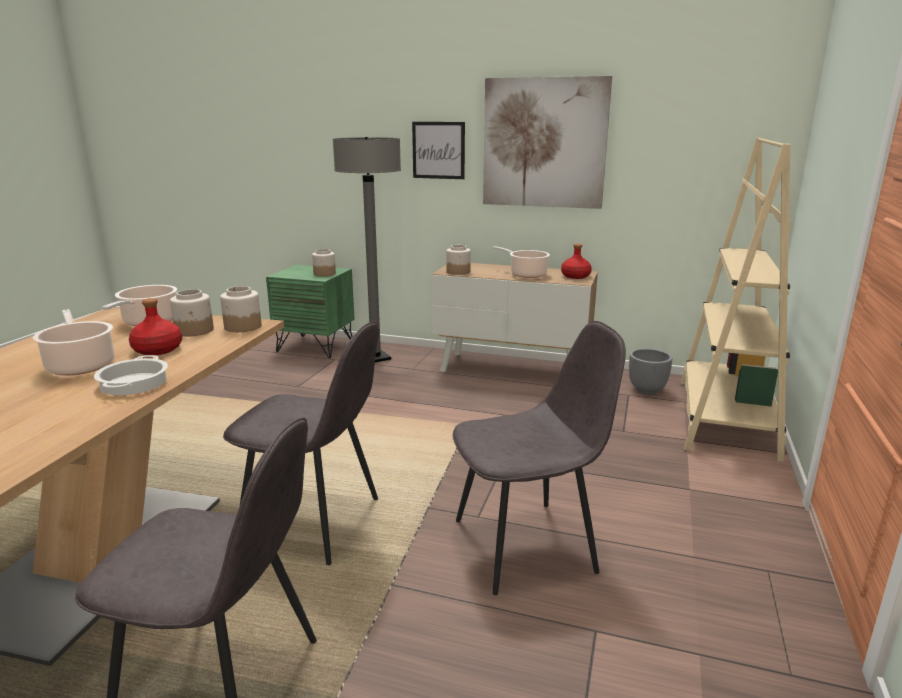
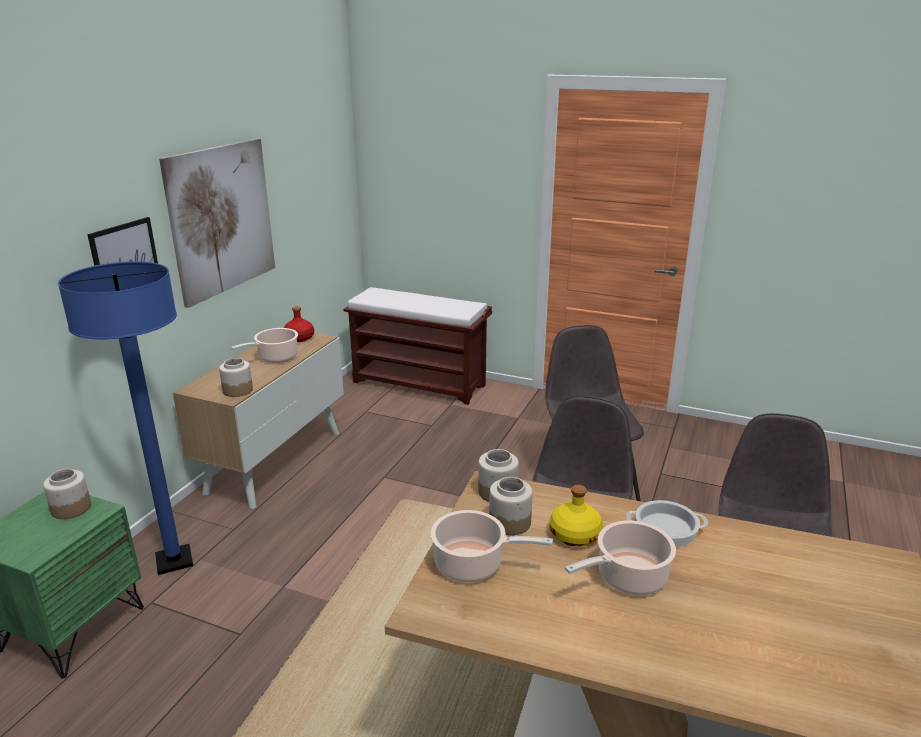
camera: 85 degrees left, 5 degrees up
red bottle [129,298,182,355] -> yellow bottle [550,485,603,547]
grey floor lamp [333,137,401,363] -> blue floor lamp [58,261,193,575]
grey planter [629,348,672,394] -> none
beige bookcase [681,137,791,462] -> brown bench [343,287,492,405]

